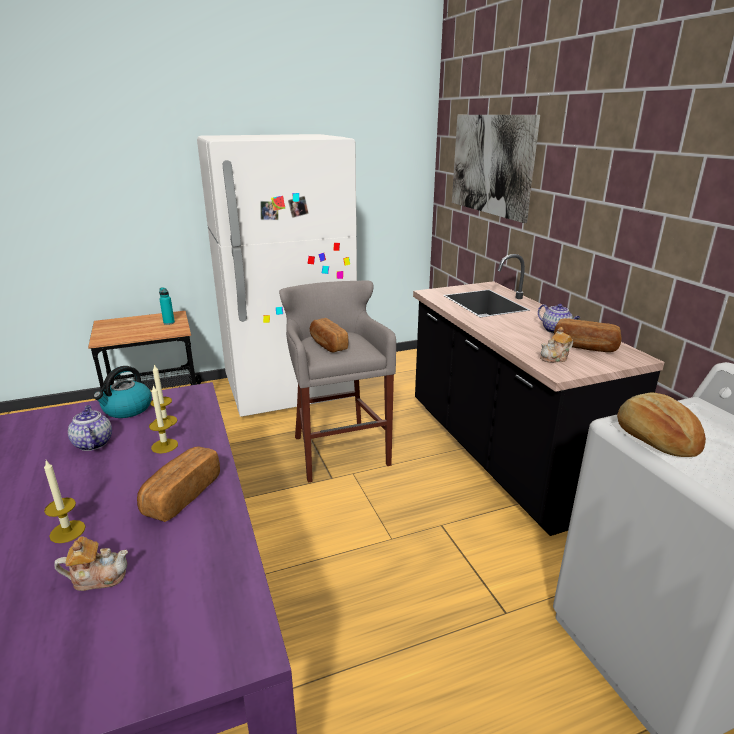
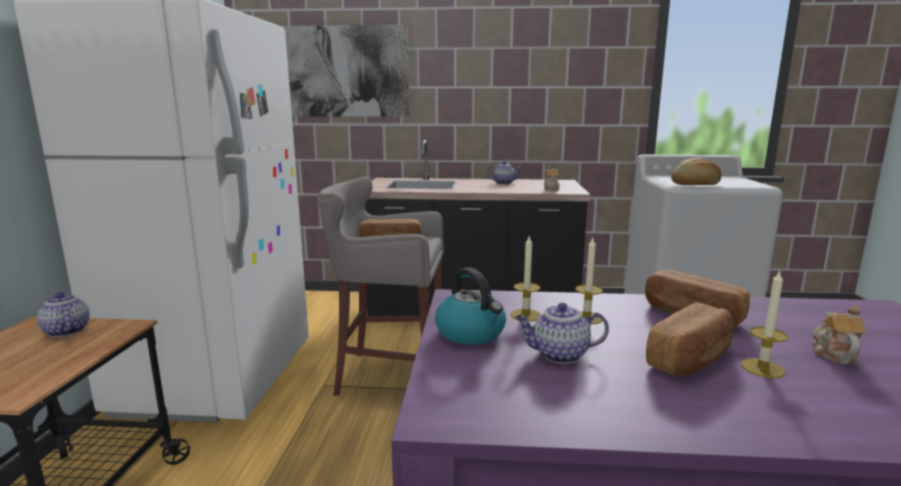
camera: 65 degrees left, 10 degrees down
turquoise bottle [159,287,175,325] -> teapot [37,292,90,337]
bread [554,318,621,352] -> bread moved to [646,303,735,376]

